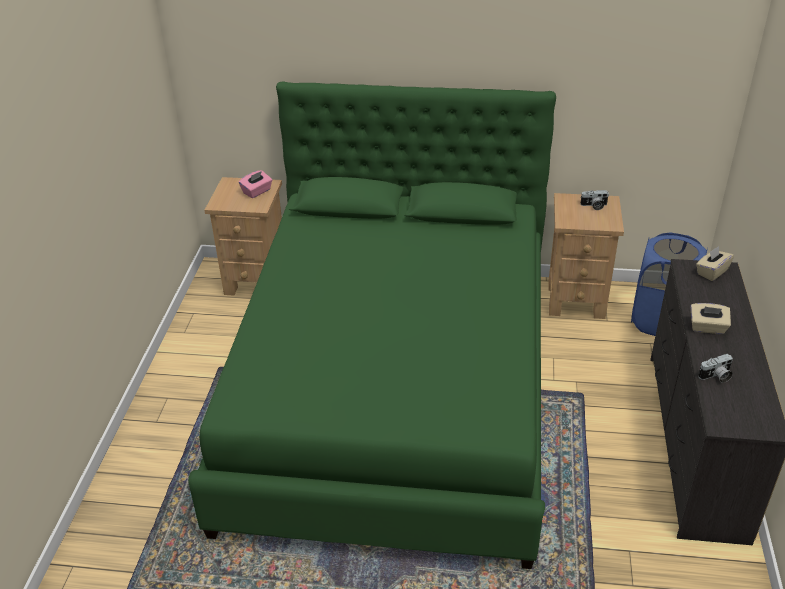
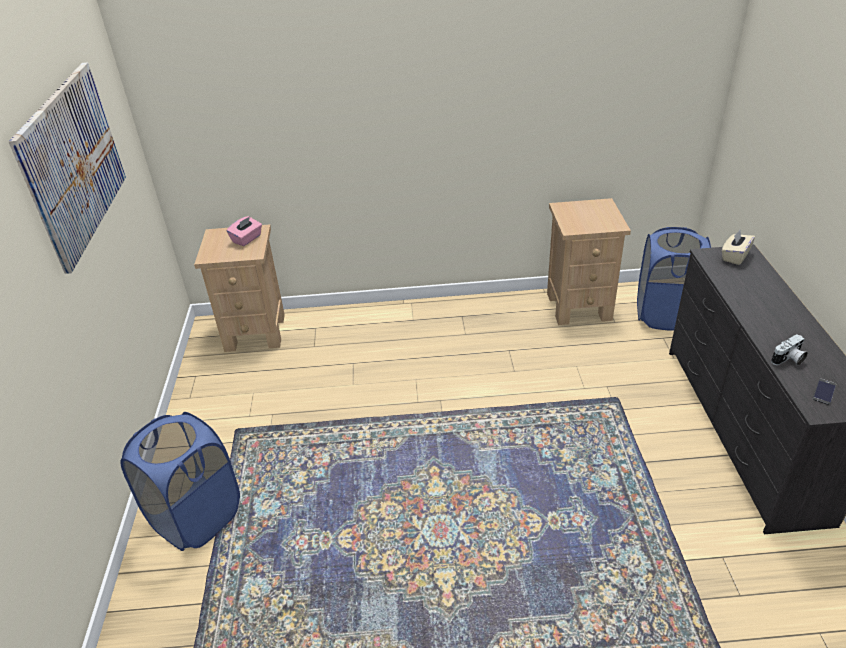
camera: 10 degrees left, 0 degrees up
green bed [188,81,556,569] -> none
camera [580,190,609,210] -> none
beige tissue box [691,303,731,334] -> none
none -> picture [8,63,126,274]
none -> blue laundry basket [120,412,240,551]
none -> phone [813,379,836,405]

